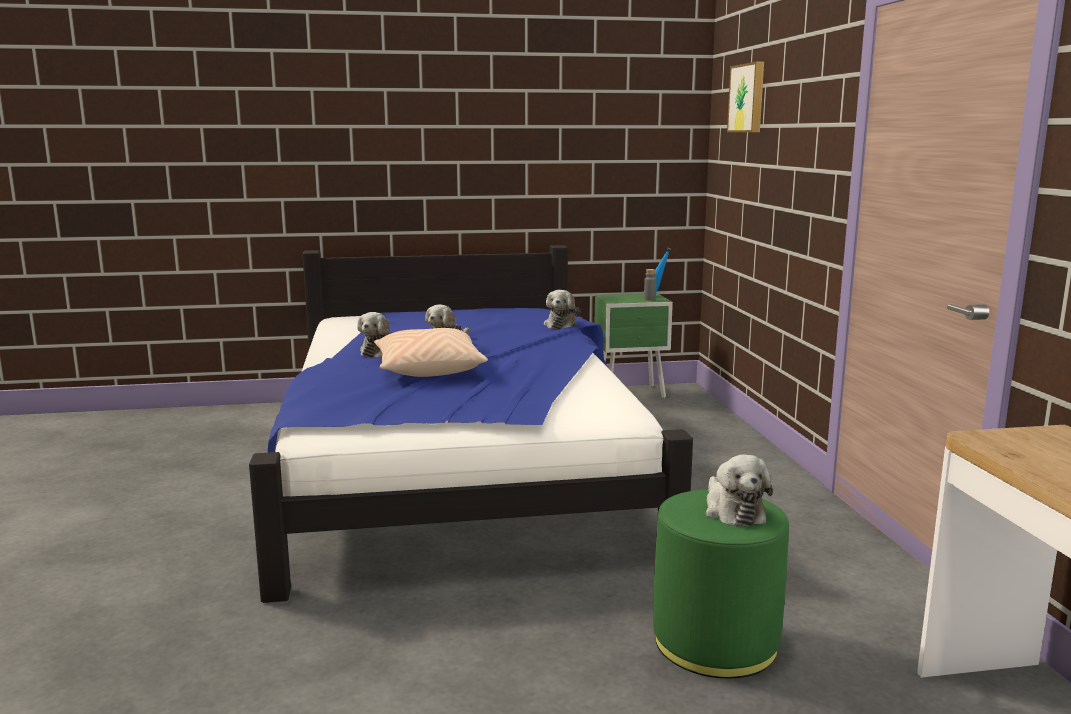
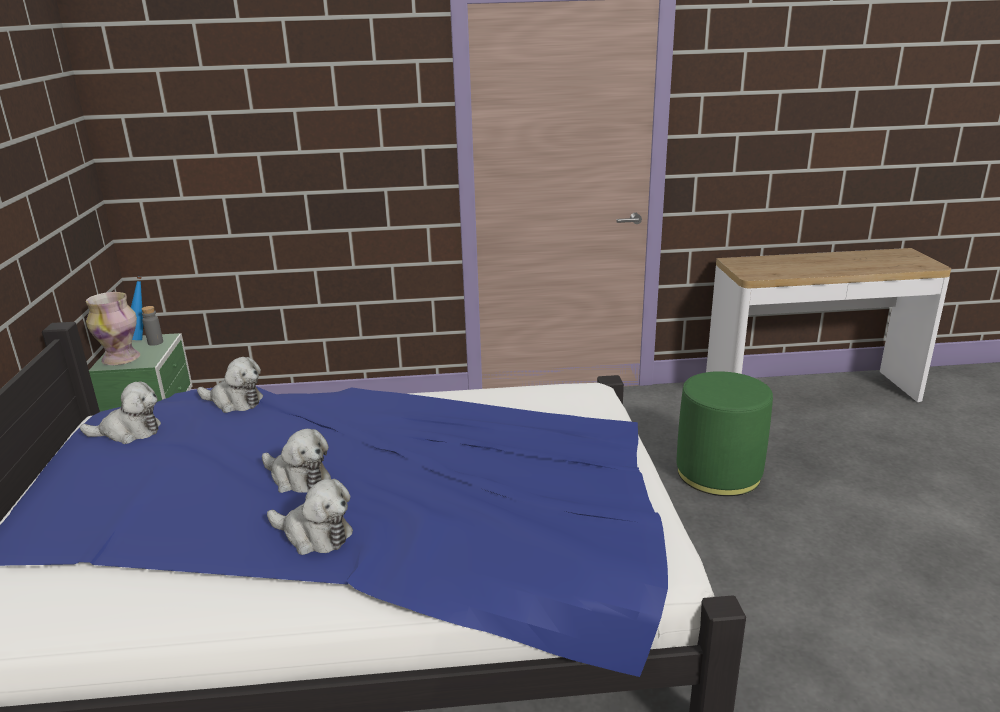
camera: 85 degrees left, 10 degrees up
beige pillow [374,328,488,377] -> none
plush toy [706,454,773,527] -> plush toy moved to [80,382,161,444]
picture [727,62,764,132] -> none
none -> vase [86,292,140,365]

